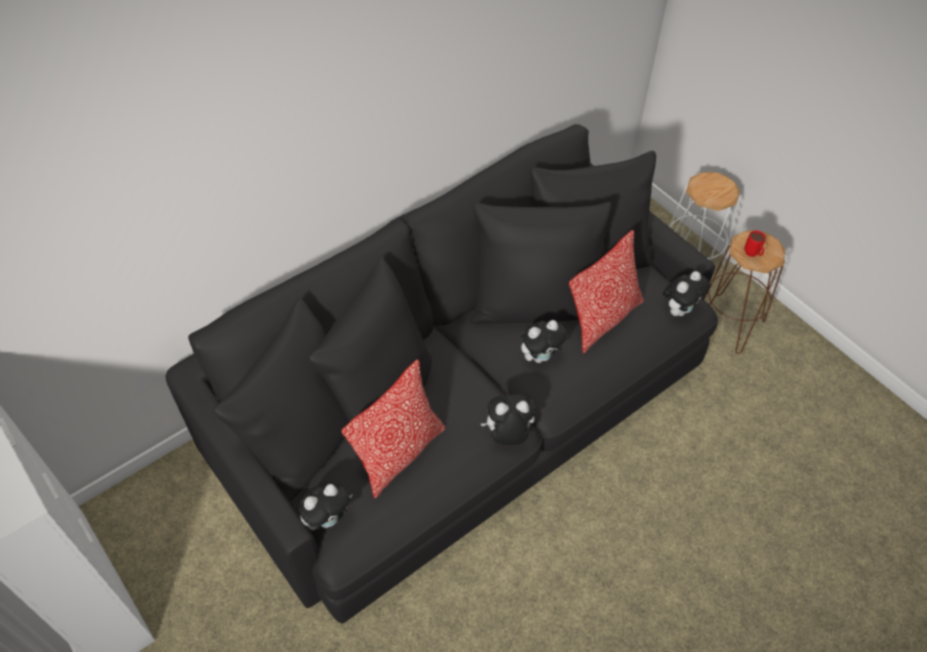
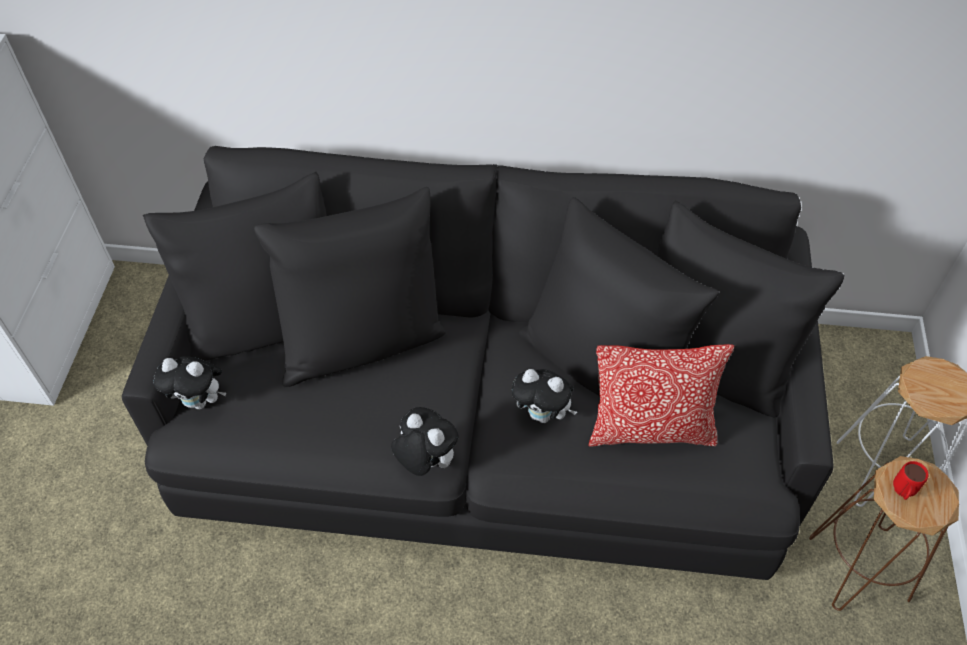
camera: 45 degrees right, 0 degrees up
pillow [341,359,445,499] -> none
plush toy [662,271,710,316] -> none

